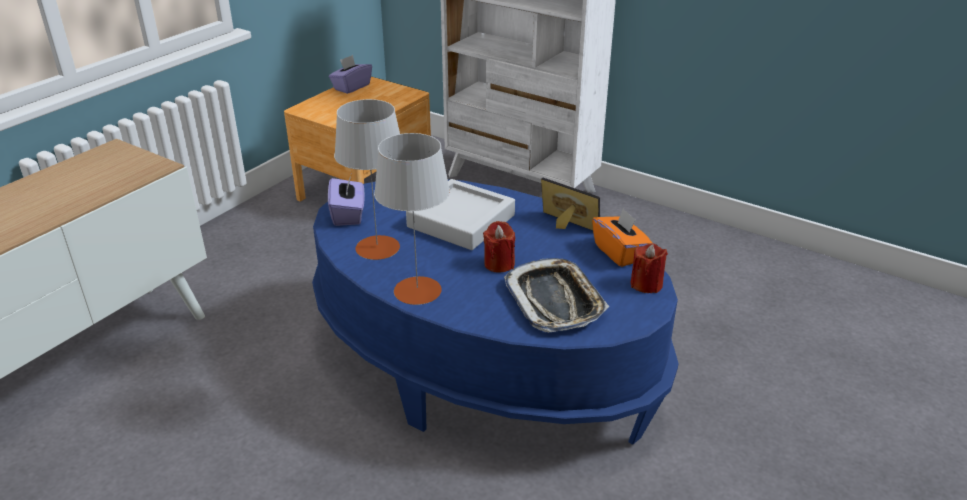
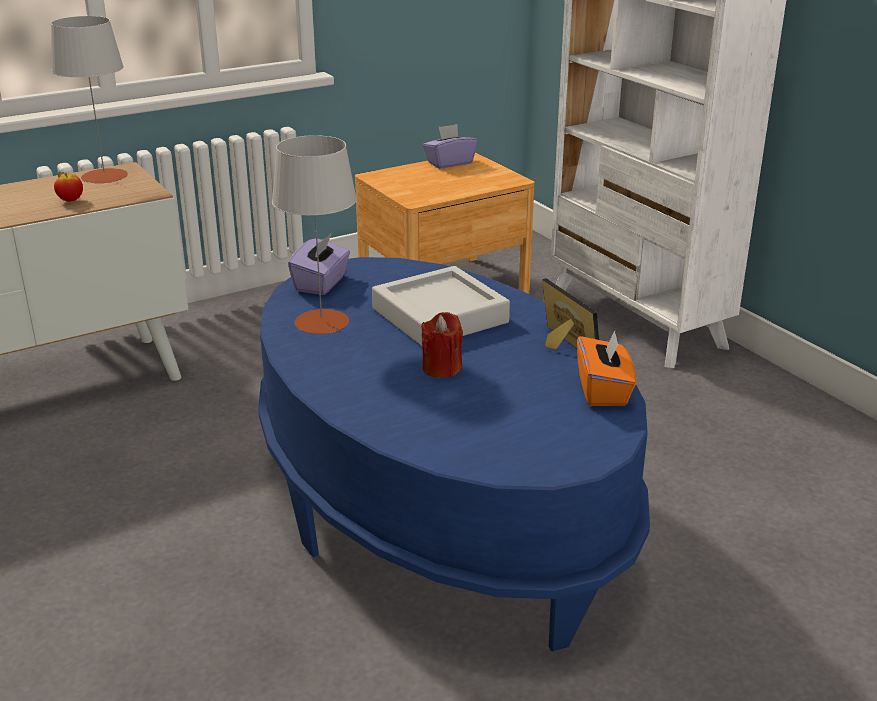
camera: 25 degrees right, 5 degrees down
grey table lamp [374,133,450,305] -> grey table lamp moved to [51,16,128,183]
tray [504,258,609,333] -> none
red candle [631,243,668,293] -> none
none -> apple [54,172,83,201]

